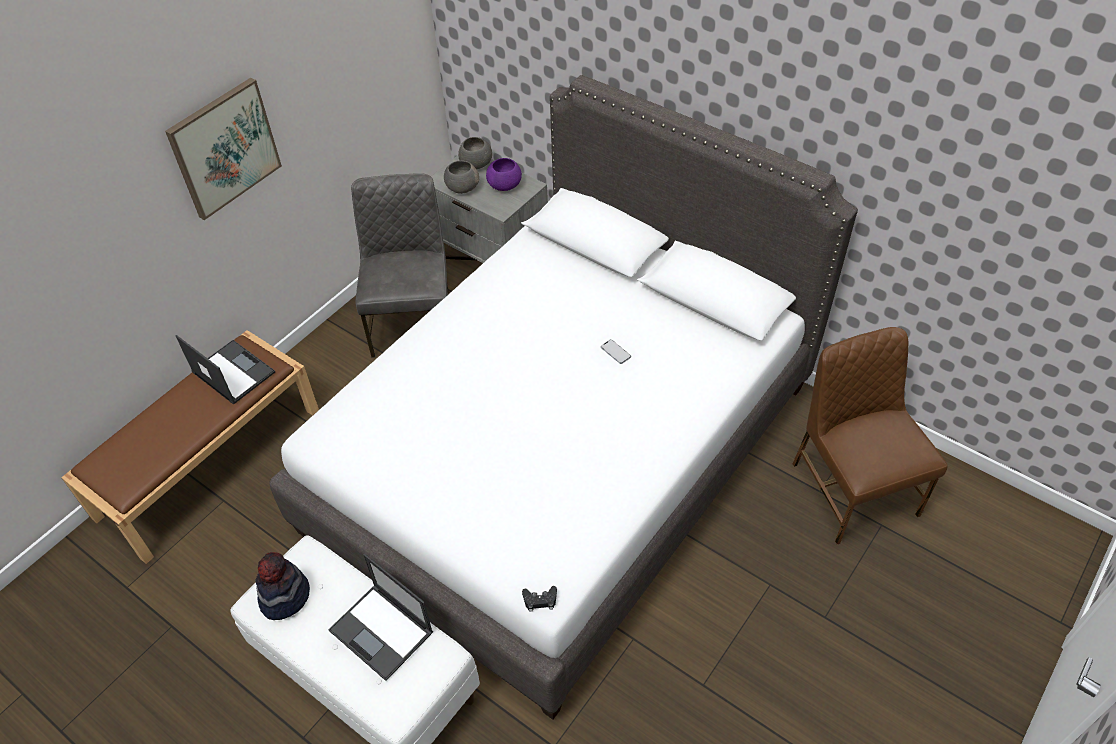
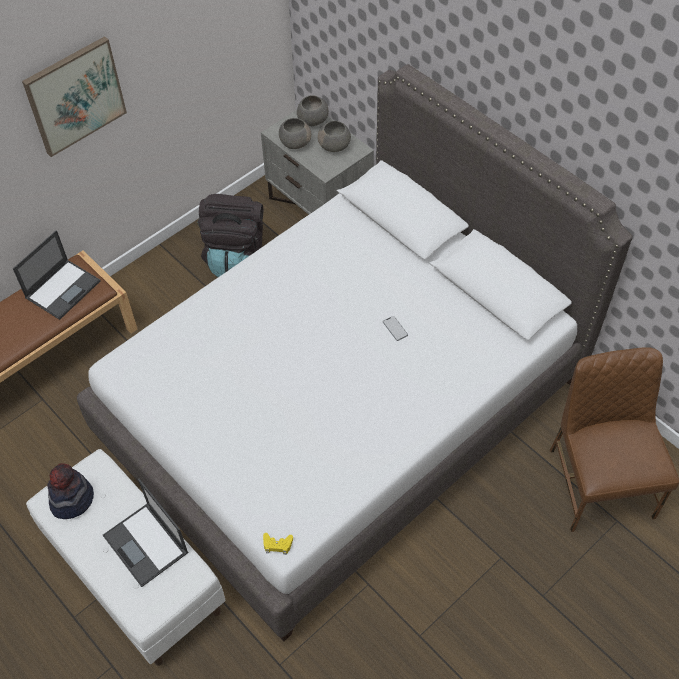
camera: 10 degrees right, 5 degrees up
laptop [176,335,275,405] -> laptop turned 75 degrees clockwise [13,230,100,320]
grey chair [351,173,449,358] -> black backpack [198,194,263,277]
purple bowl [486,158,522,191] -> grey bowl [318,121,351,152]
black game controller [522,586,557,612] -> yellow game controller [263,533,293,555]

